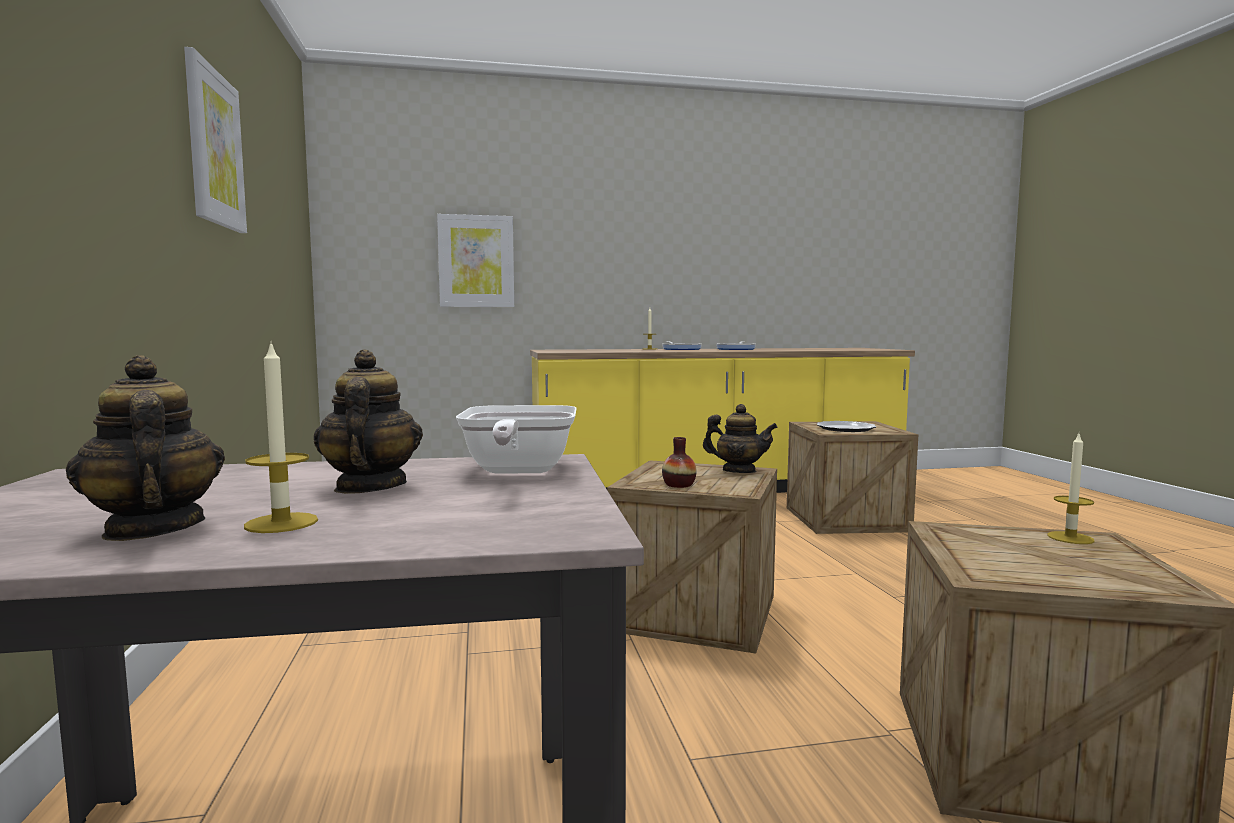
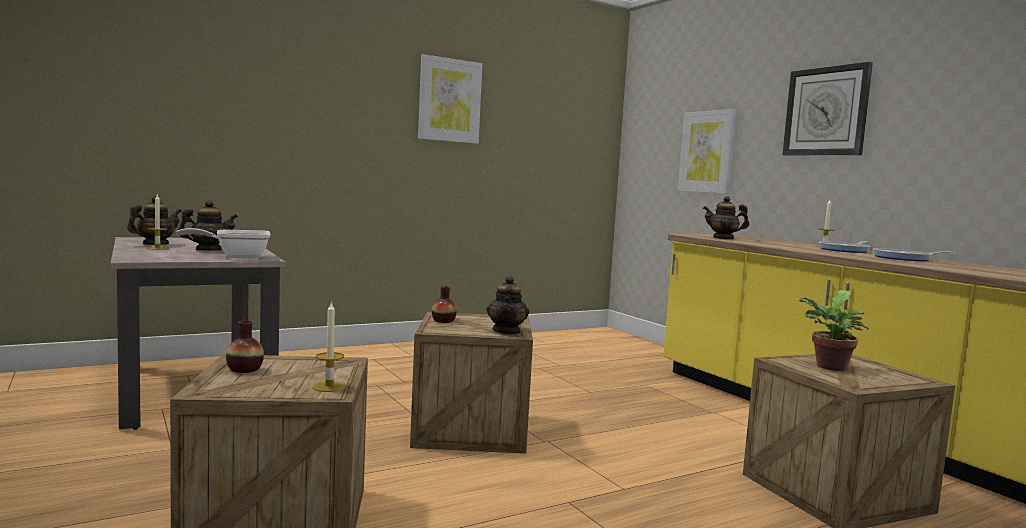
camera: 70 degrees right, 0 degrees up
plate [817,421,876,432] -> potted plant [799,290,869,371]
none -> vase [226,320,264,373]
none -> teapot [703,196,749,239]
none -> wall clock [783,62,873,155]

